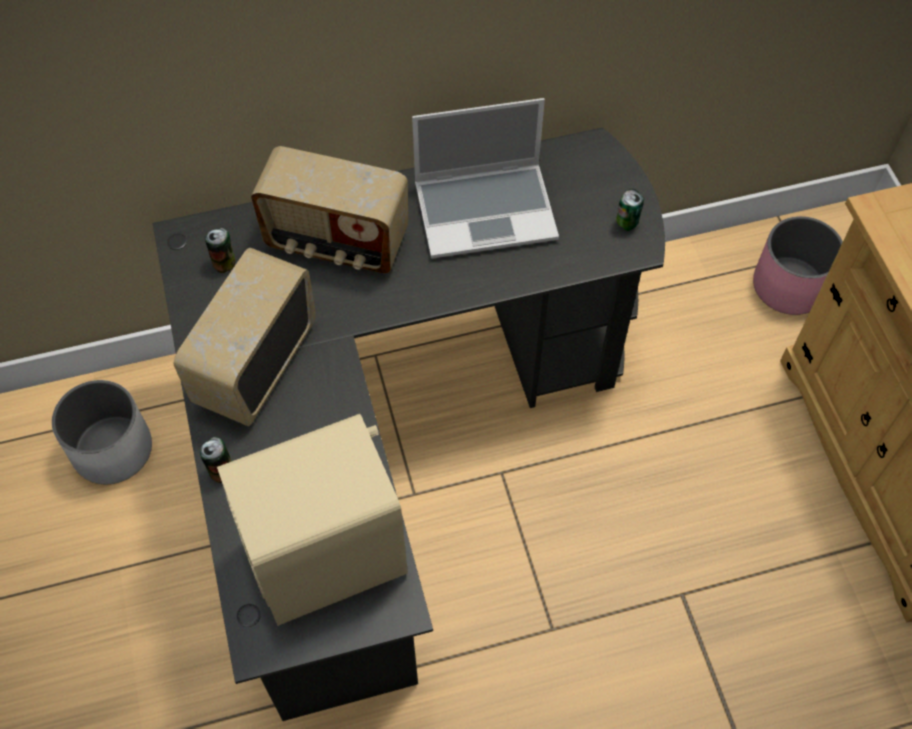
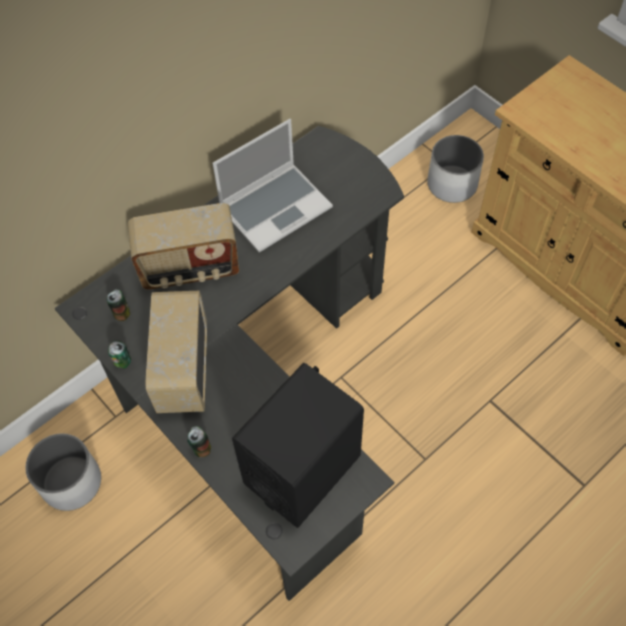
camera: 25 degrees left, 0 degrees up
beige speaker [217,414,408,626] -> black speaker [232,363,364,528]
can [617,189,644,231] -> can moved to [108,340,131,369]
pink planter [753,216,843,315] -> white planter [427,135,484,203]

